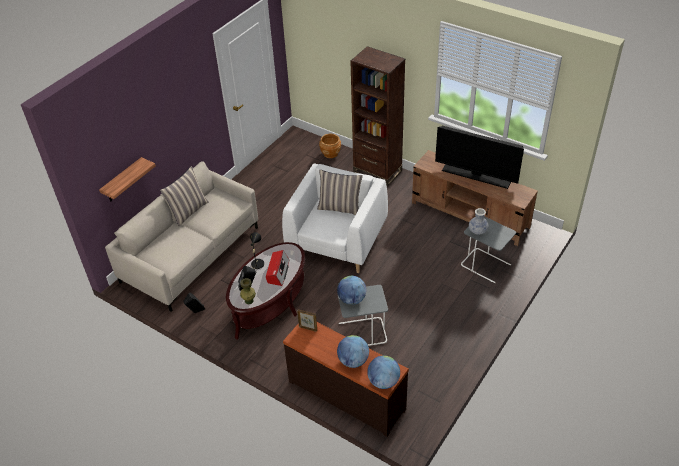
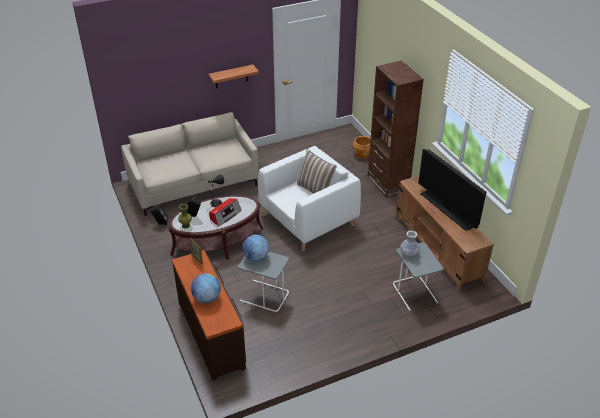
camera: 30 degrees right, 5 degrees down
shelf [99,157,156,201] -> shelf moved to [208,64,259,88]
pillow [160,166,209,226] -> none
globe [367,356,400,389] -> none

